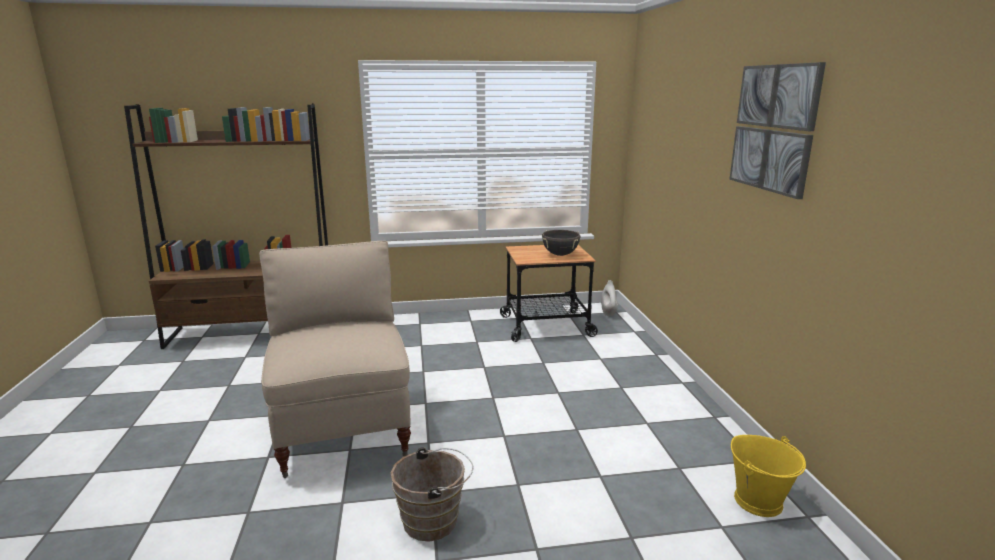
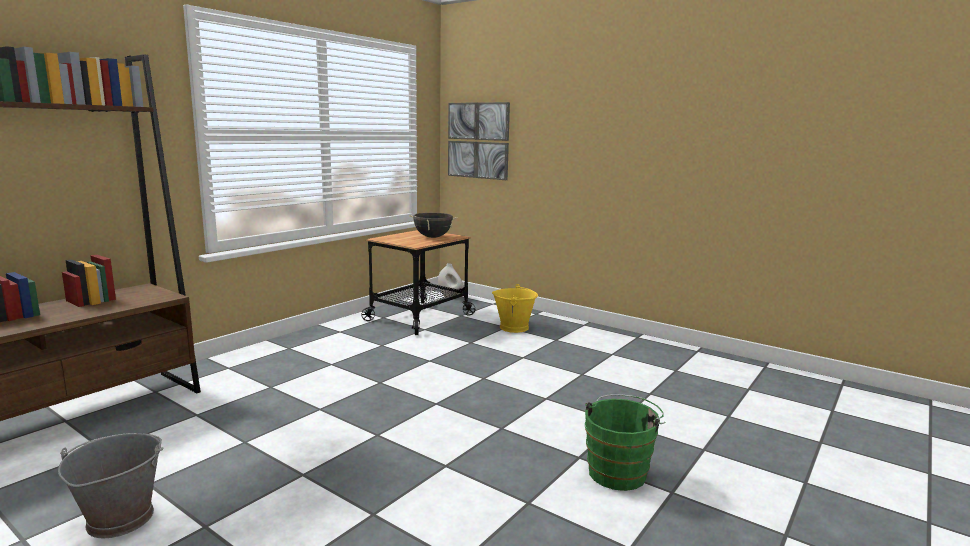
camera: 45 degrees left, 5 degrees down
beige chair [259,241,411,478] -> none
brown bucket [391,447,473,541] -> green bucket [585,394,666,491]
picture [729,62,826,199] -> picture moved to [448,102,510,180]
yellow bucket [731,435,806,517] -> yellow bucket moved to [492,284,538,333]
none -> grey bucket [58,433,163,538]

